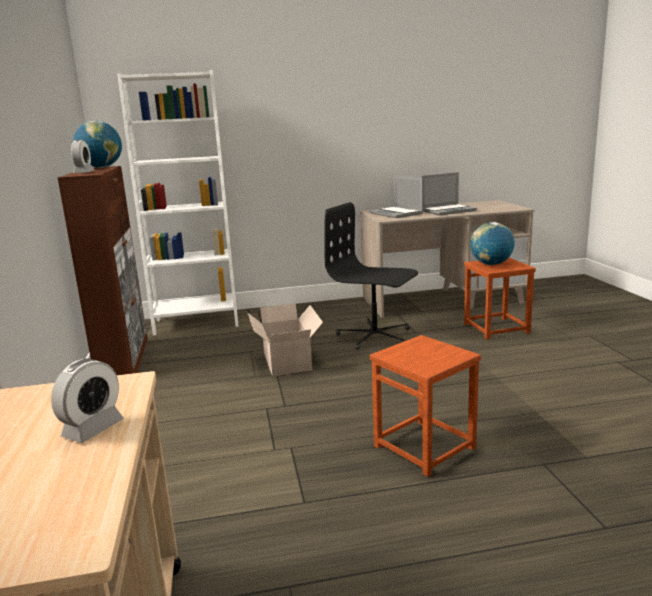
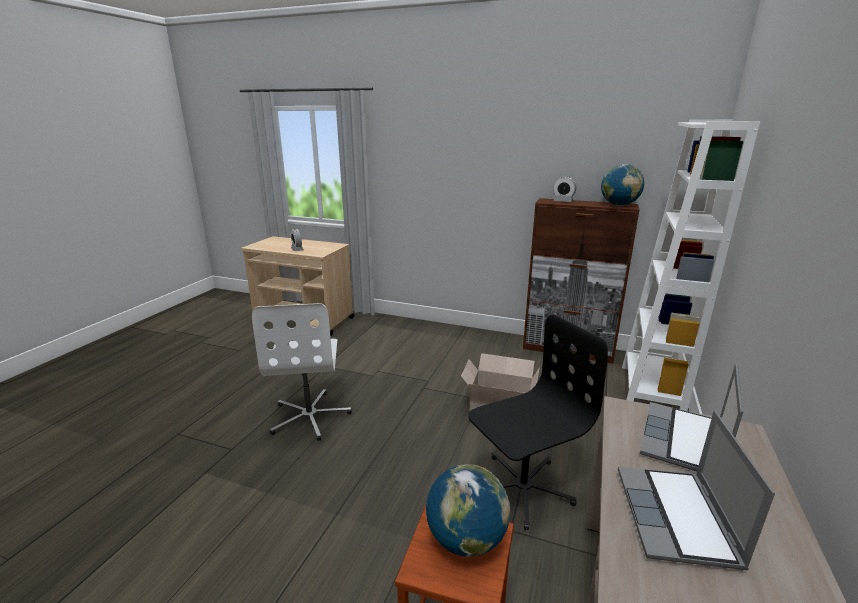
camera: 120 degrees right, 5 degrees up
laptop [369,175,423,218] -> laptop turned 60 degrees counterclockwise [640,363,743,472]
brown stool [370,335,481,477] -> white office chair [252,303,352,441]

